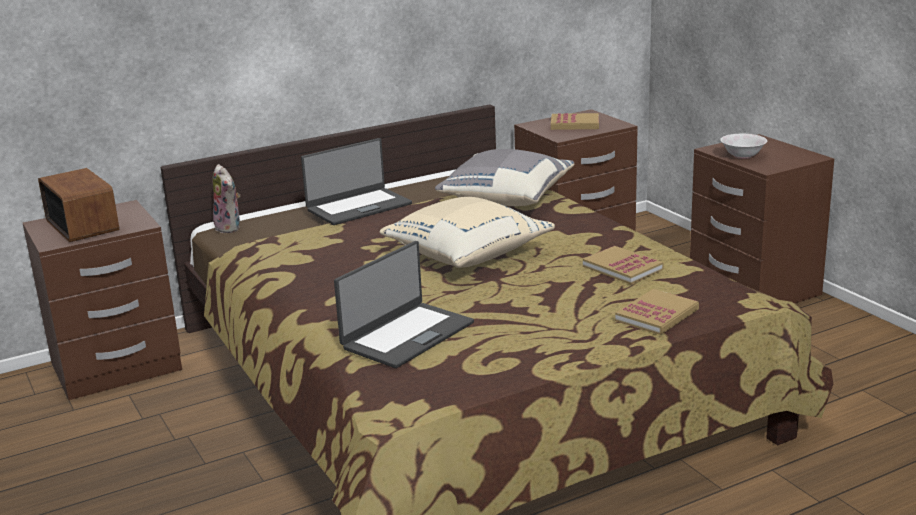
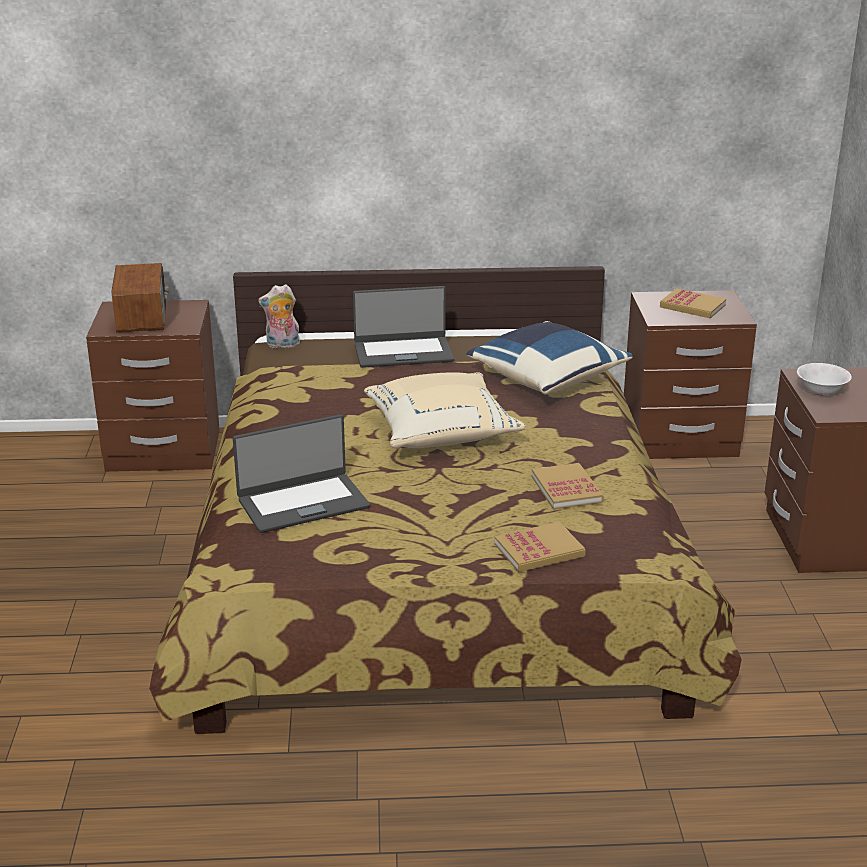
camera: 25 degrees right, 5 degrees up
plush toy [213,164,240,233] -> plush toy turned 90 degrees clockwise [258,284,300,349]
grey pillow [435,149,574,206] -> blue pillow [467,321,633,395]

